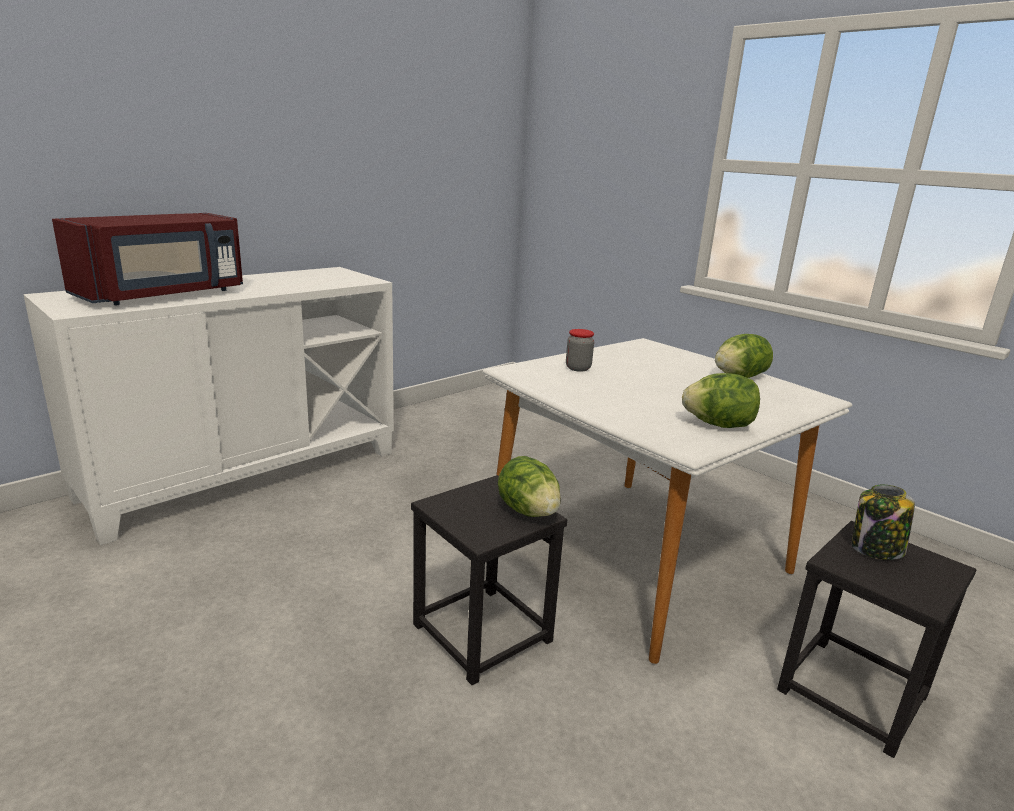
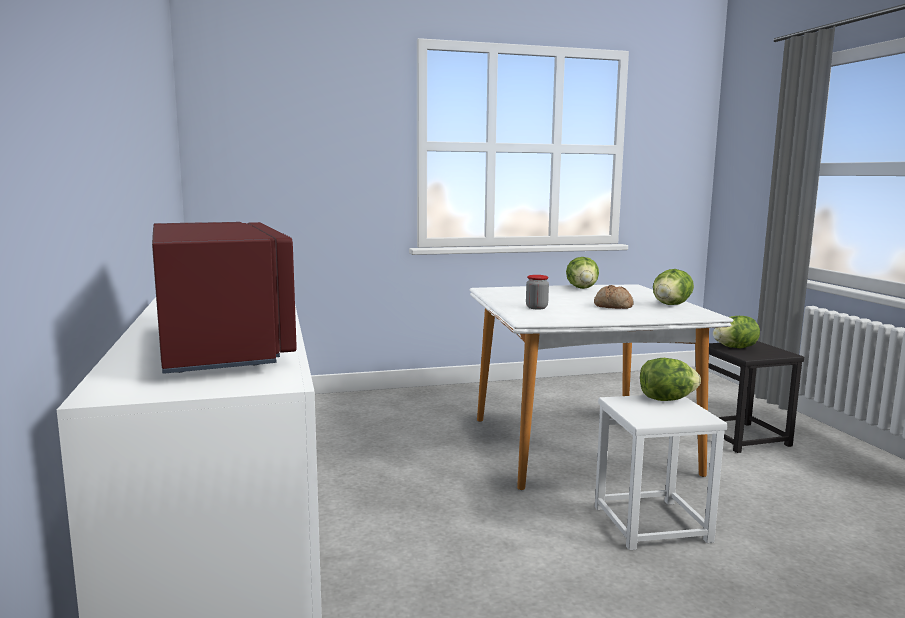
camera: 60 degrees left, 10 degrees down
black stool [411,475,567,685] -> white stool [595,395,728,550]
jar [852,485,915,560] -> lettuce [713,316,760,348]
none -> bread [594,285,634,309]

